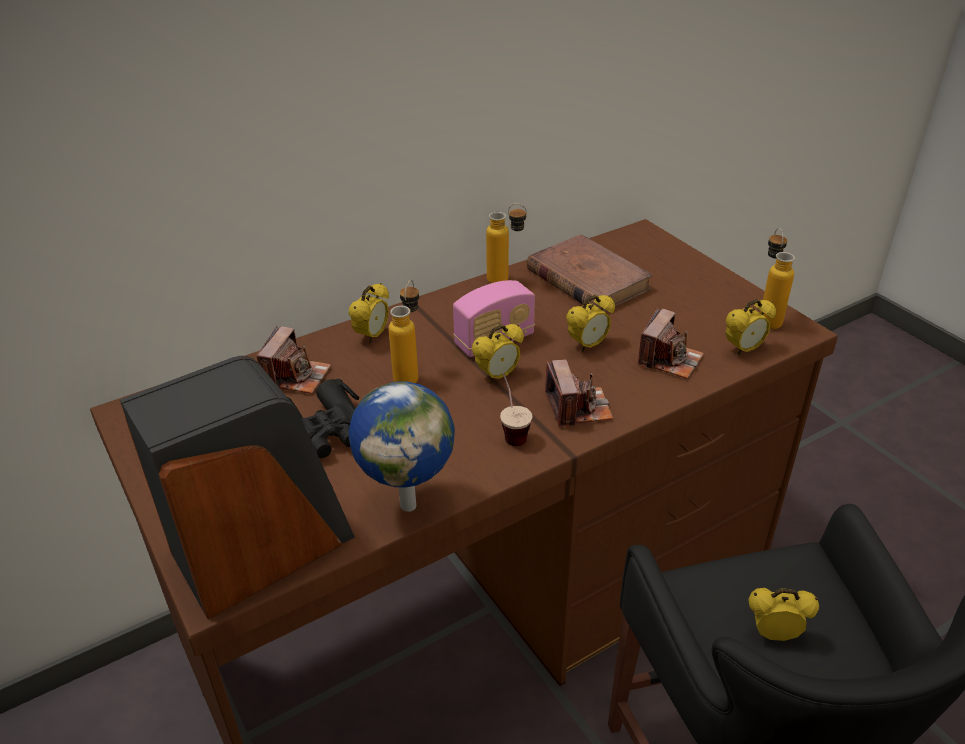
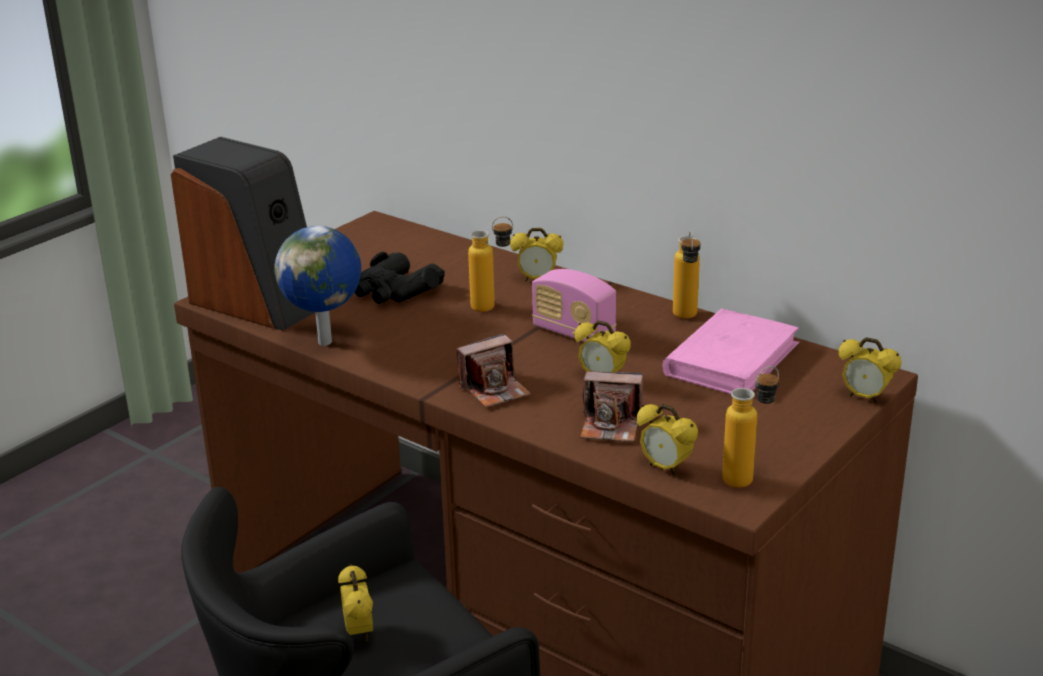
camera: 70 degrees right, 10 degrees down
camera [256,326,331,394] -> none
alarm clock [472,324,524,383] -> alarm clock moved to [838,337,902,404]
cup [500,373,532,446] -> none
brown book [527,234,653,312] -> pink book [662,308,800,394]

